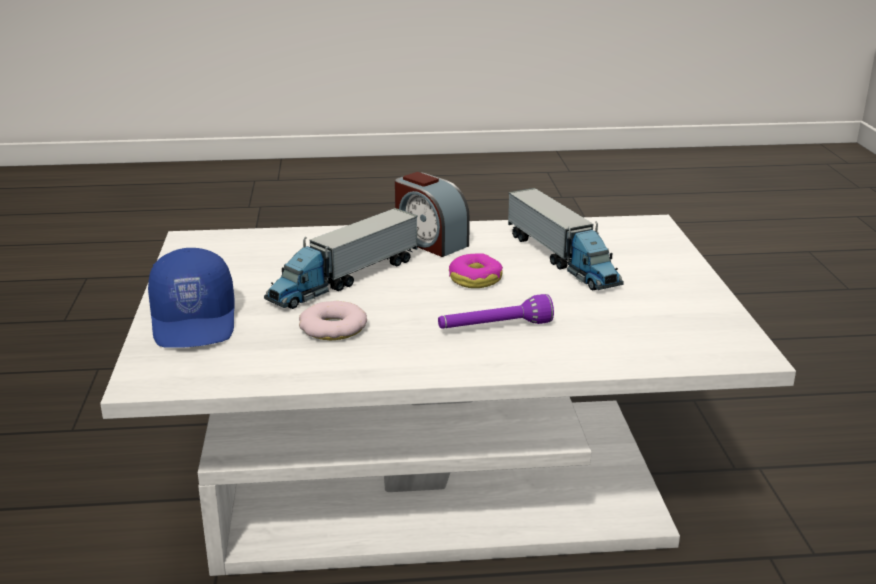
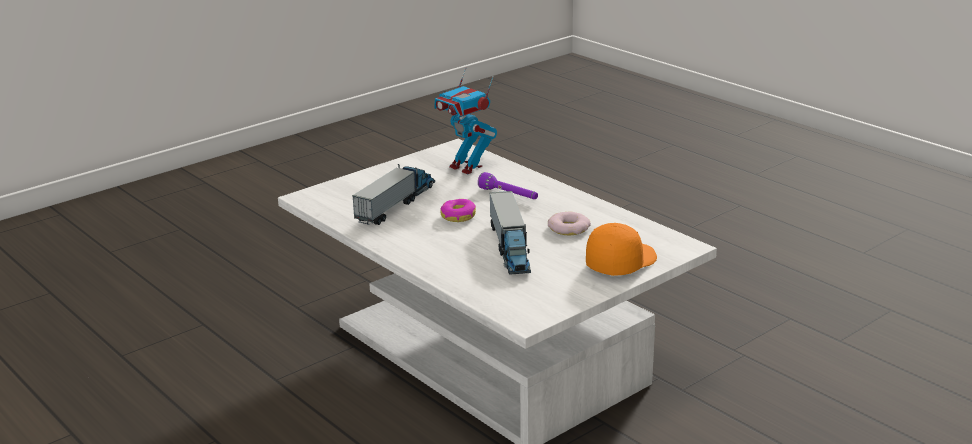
camera: 125 degrees left, 0 degrees up
blue cap [148,248,235,348] -> orange cap [586,223,657,276]
toy truck [264,208,418,309] -> toy truck turned 75 degrees clockwise [490,191,531,275]
alarm clock [395,172,470,257] -> none
none -> toy robot [434,68,497,174]

